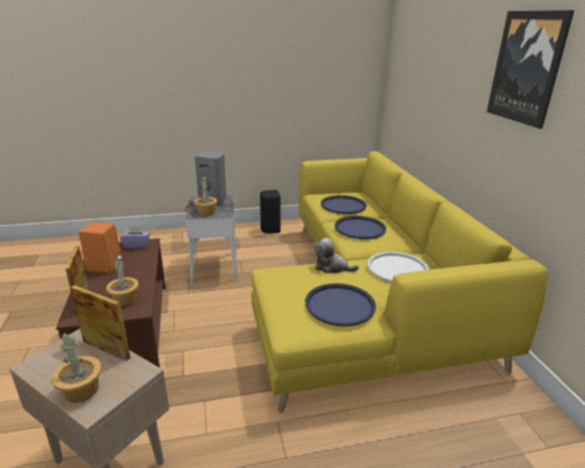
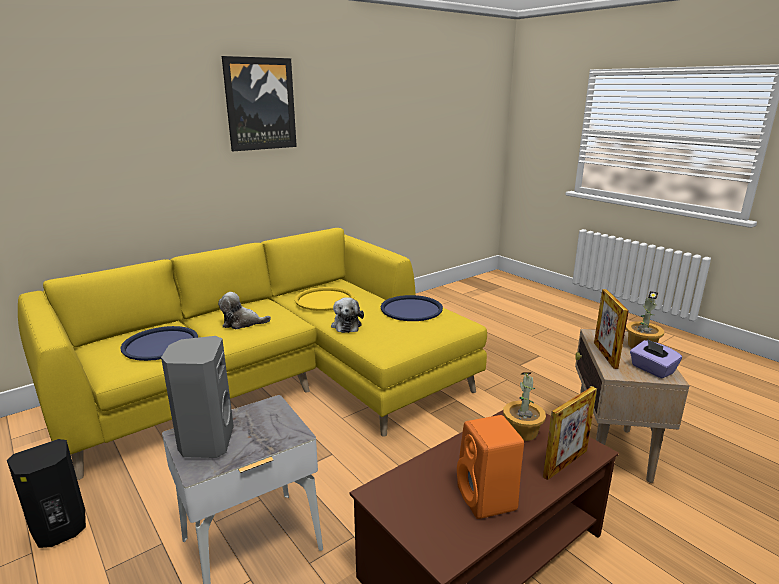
camera: 115 degrees left, 5 degrees down
purple tissue box [120,226,150,249] -> purple tissue box moved to [630,339,682,378]
potted plant [194,176,217,216] -> none
blue tray [335,216,386,239] -> plush toy [218,292,271,329]
white tray [367,251,429,282] -> yellow tray [295,287,354,311]

